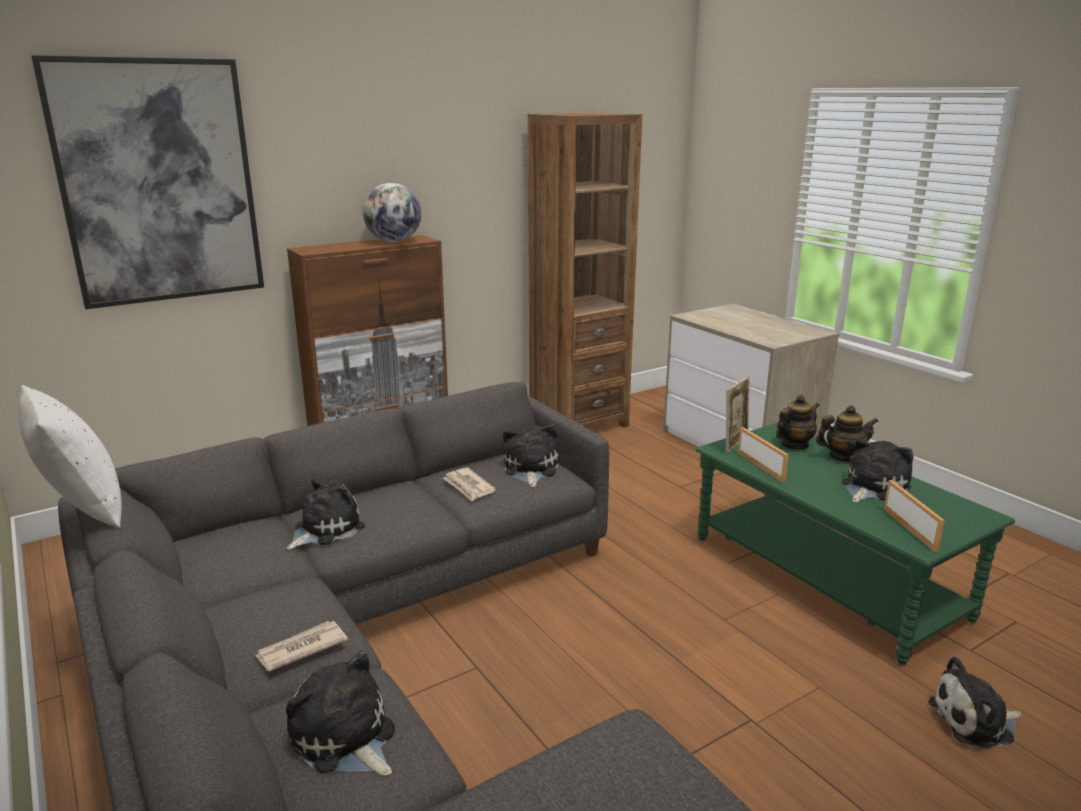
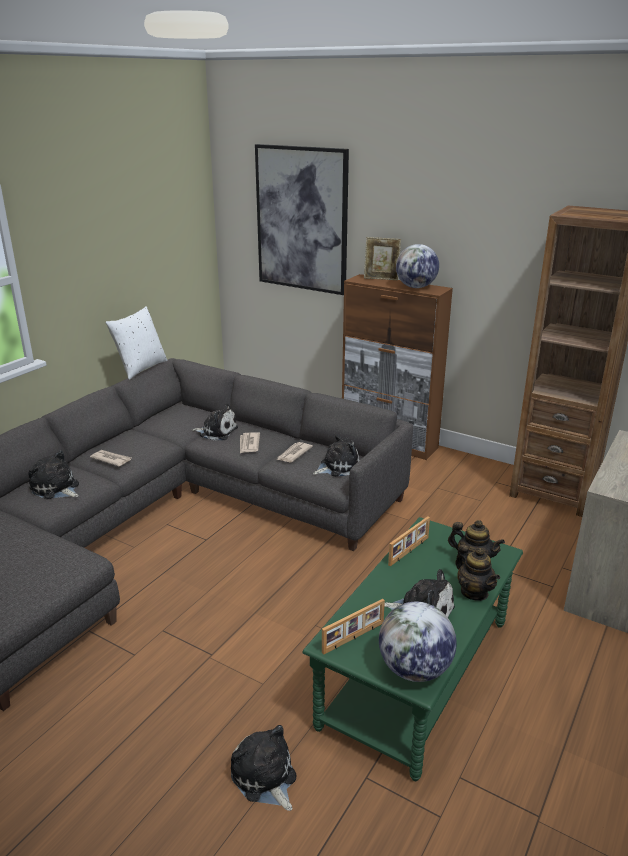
camera: 65 degrees right, 5 degrees up
plush toy [286,651,395,776] -> plush toy turned 75 degrees counterclockwise [28,450,79,499]
picture frame [726,376,750,453] -> picture frame moved to [364,237,401,280]
none -> newspaper [240,432,260,453]
none -> globe [379,602,457,682]

